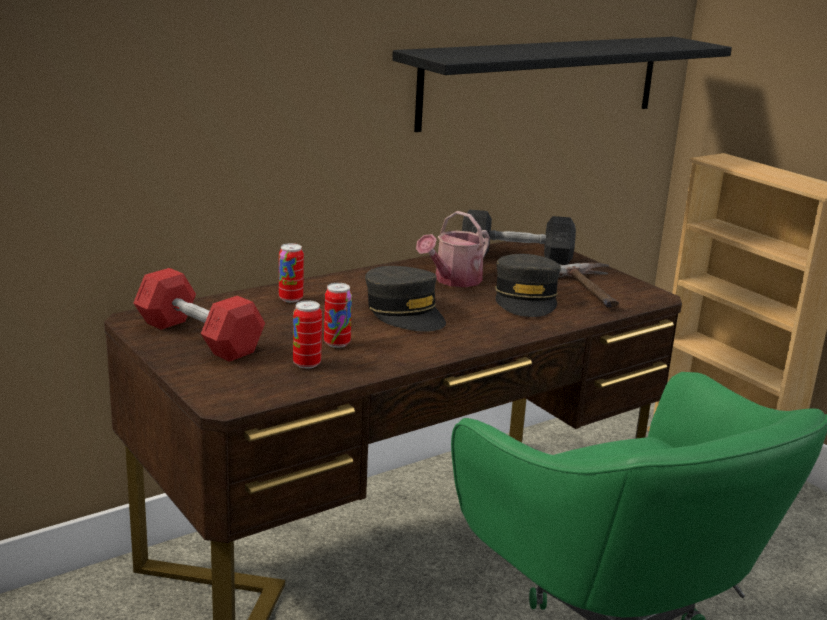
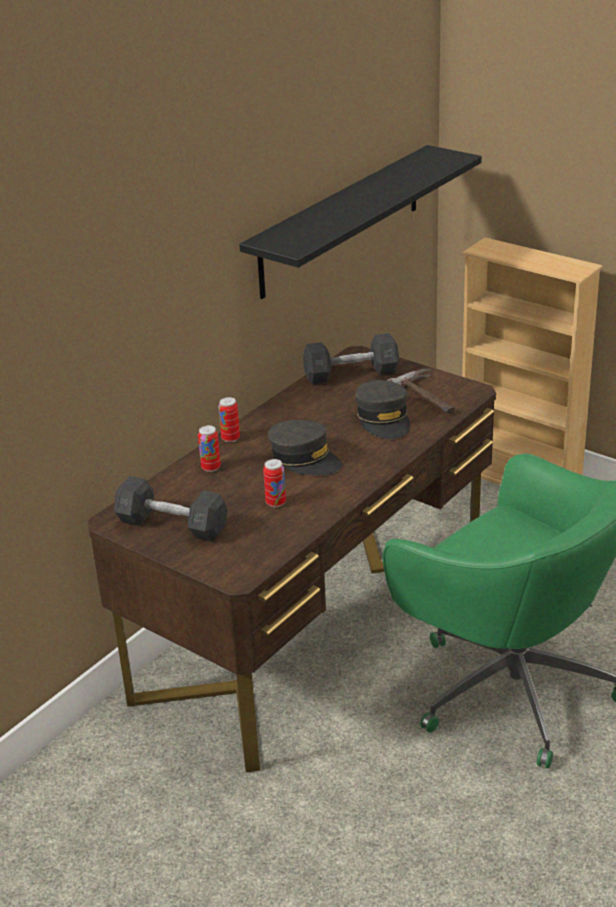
camera: 15 degrees left, 10 degrees up
red dumbbell [133,268,265,362] -> grey dumbbell [114,476,228,542]
can [293,300,322,369] -> can moved to [218,397,240,442]
watering can [416,211,490,287] -> none

